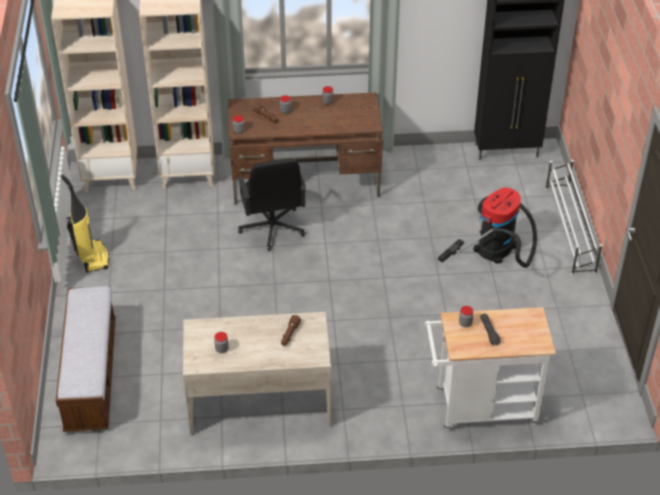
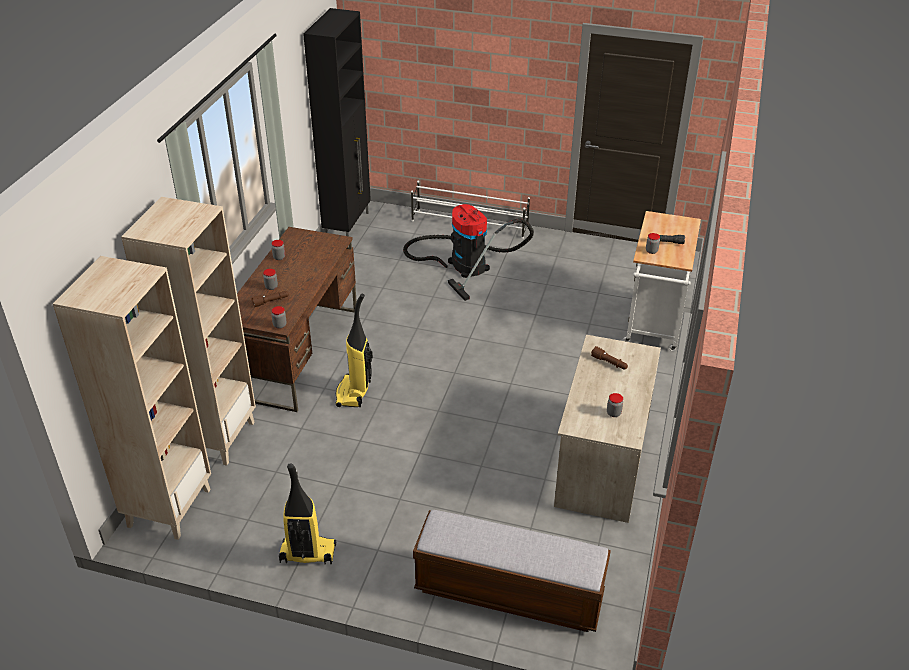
camera: 70 degrees left, 5 degrees down
black office chair [237,158,306,251] -> vacuum cleaner [335,294,373,407]

